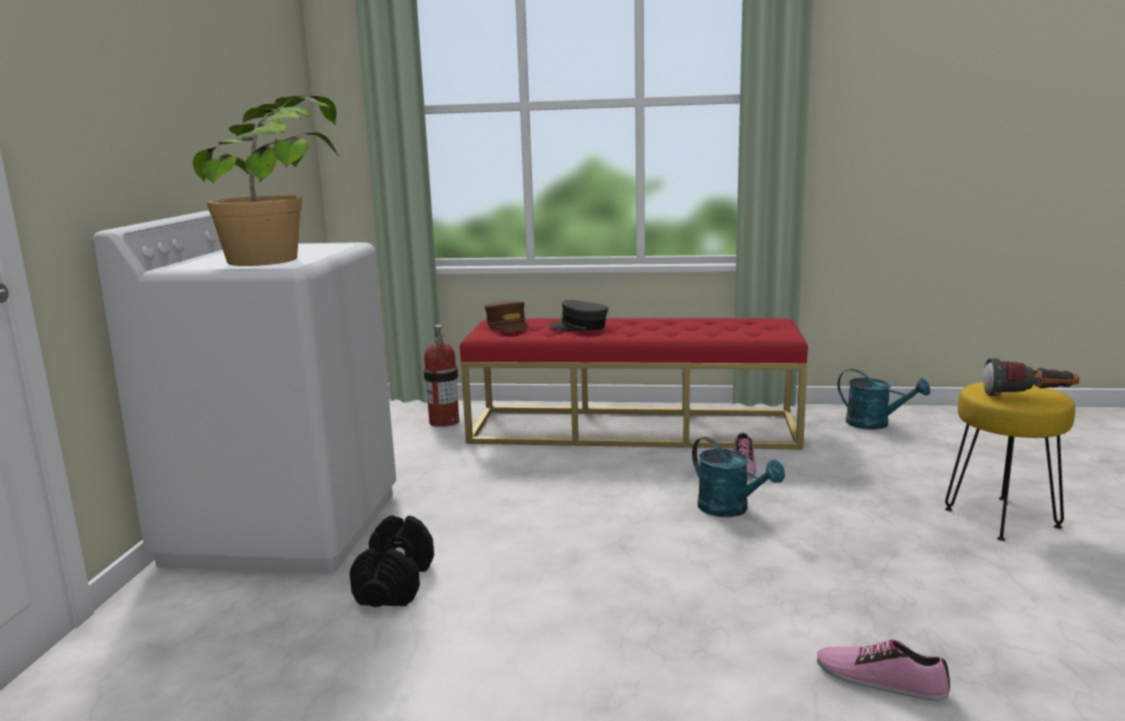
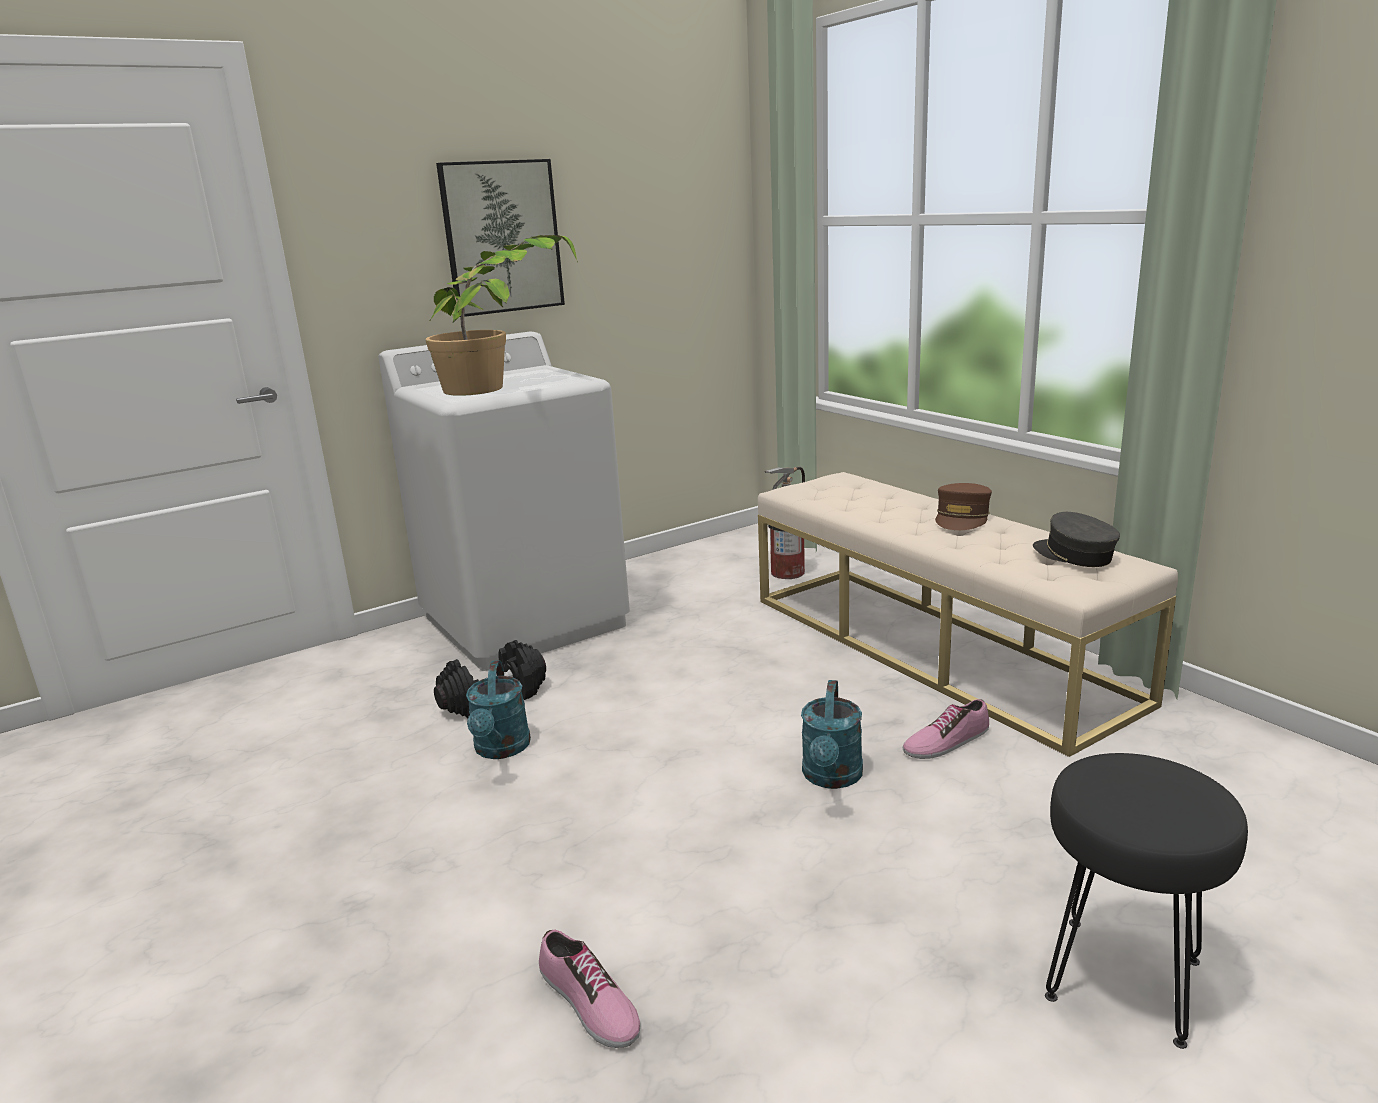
camera: 50 degrees right, 5 degrees up
red bench [460,318,808,450] -> beige bench [758,472,1178,757]
brown cap [485,301,528,332] -> brown cap moved to [935,483,992,530]
grey cap [548,300,609,331] -> grey cap moved to [1033,512,1120,567]
shoe [817,640,950,701] -> shoe turned 150 degrees clockwise [539,929,641,1048]
turquoise watering can [838,369,930,430] -> turquoise watering can moved to [466,660,531,759]
yellow stool [945,382,1075,541] -> black stool [1045,753,1248,1049]
flashlight [983,358,1079,396] -> none
none -> picture [436,159,565,317]

